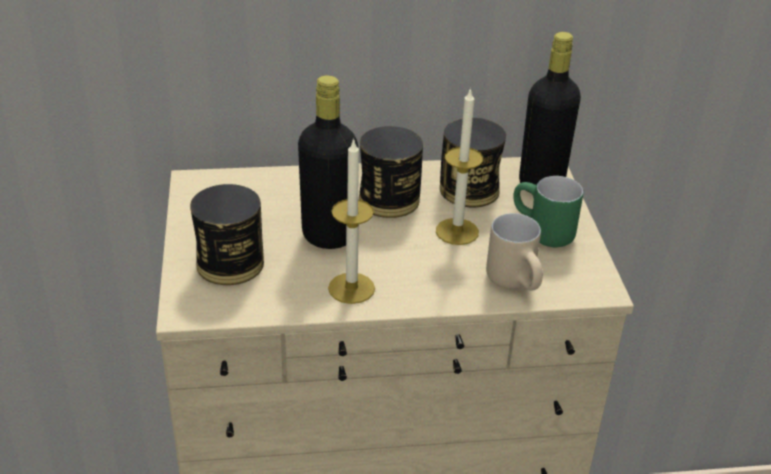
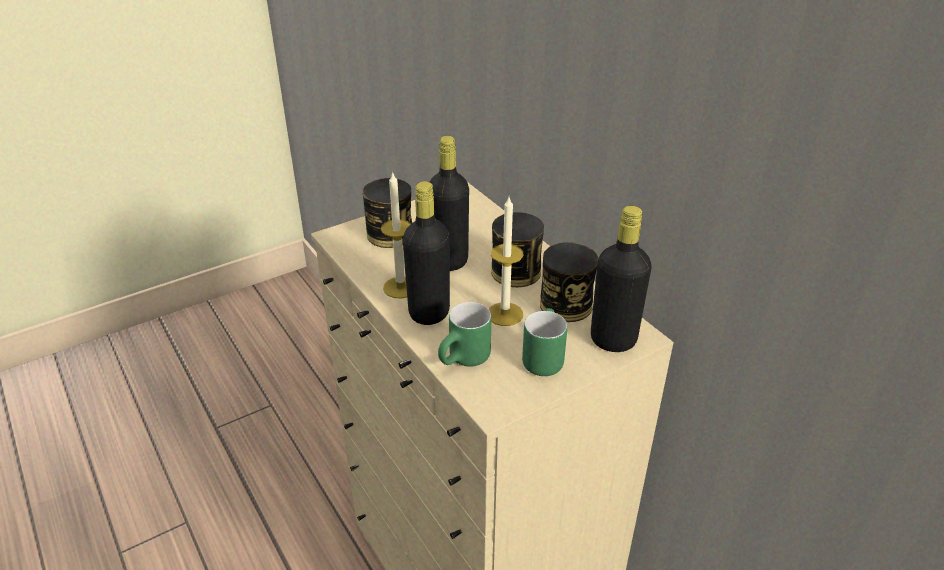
camera: 65 degrees right, 0 degrees up
beige mug [486,213,543,291] -> green mug [438,302,491,366]
none -> black bottle [403,181,450,325]

